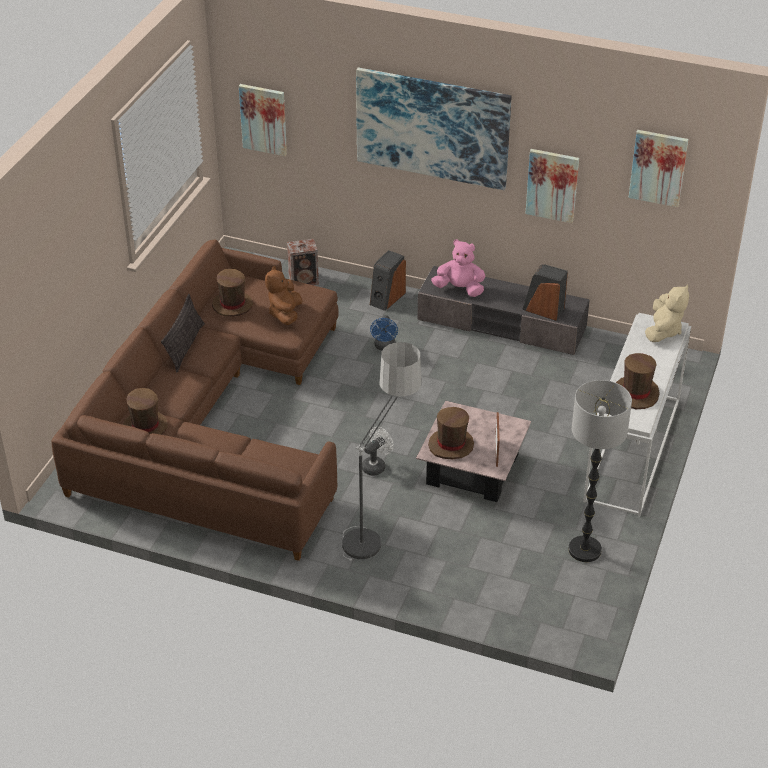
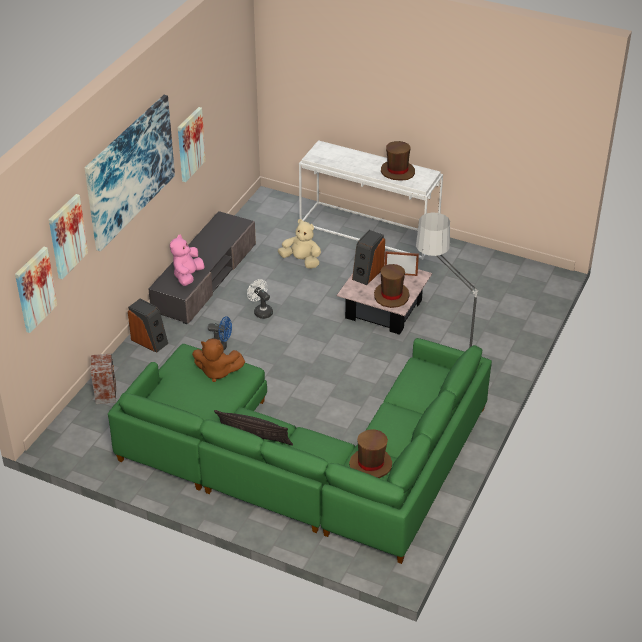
camera: 85 degrees left, 0 degrees up
brown sofa [52,240,339,561] -> green sofa [108,338,492,564]
brown hat [212,269,253,317] -> none
white fan [362,427,394,476] -> white fan moved to [247,279,273,319]
speaker [522,264,568,321] -> speaker moved to [352,230,385,285]
floor lamp [568,380,632,562] -> none
picture [629,130,689,207] -> picture moved to [49,194,88,279]
beige plush toy [645,284,689,342] -> beige plush toy moved to [278,219,321,269]

